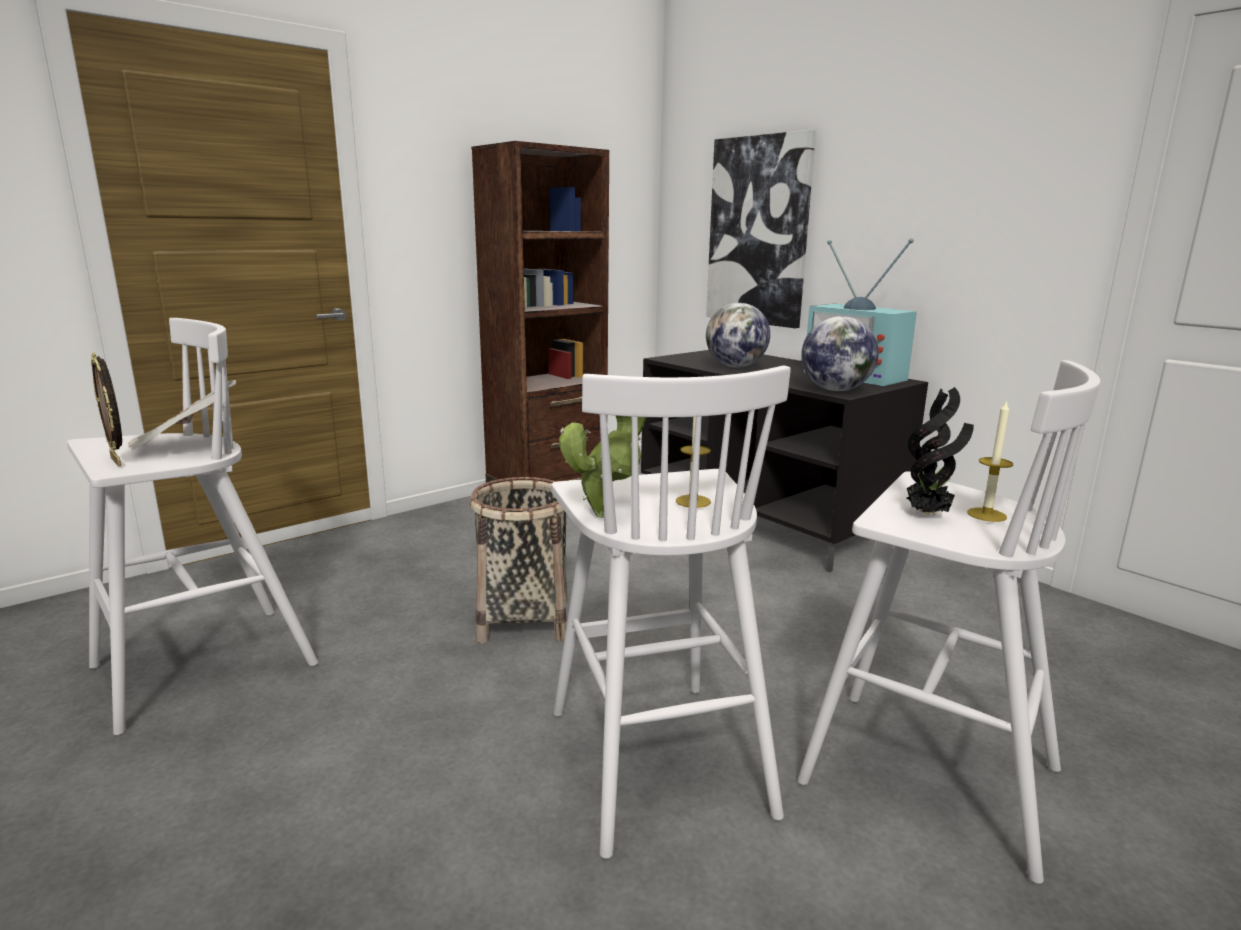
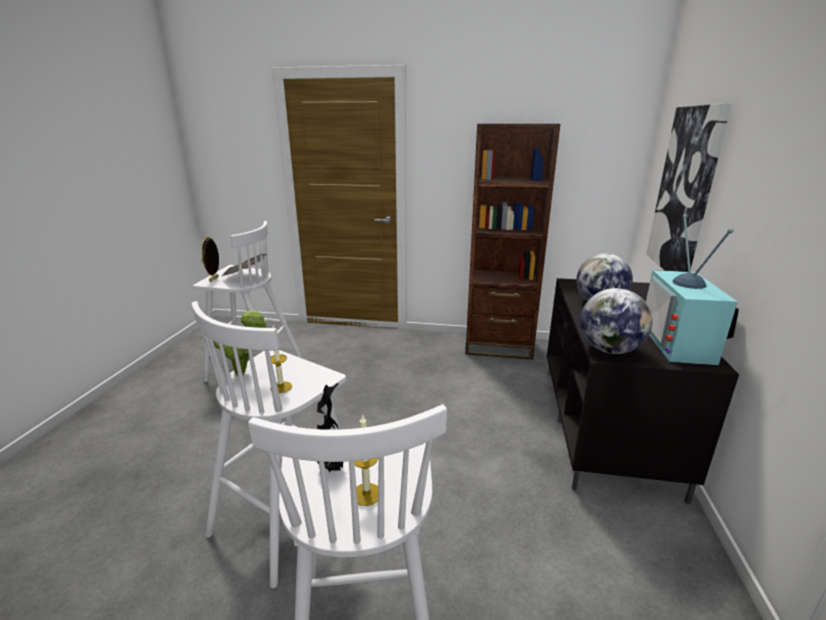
camera: 50 degrees right, 5 degrees up
basket [470,477,568,643] -> none

